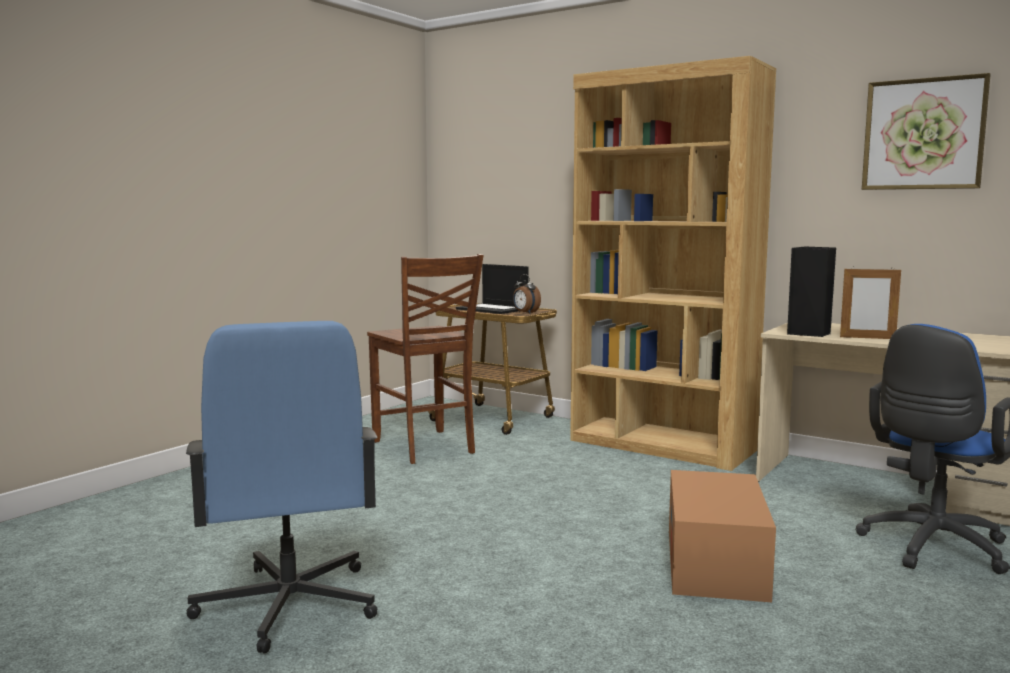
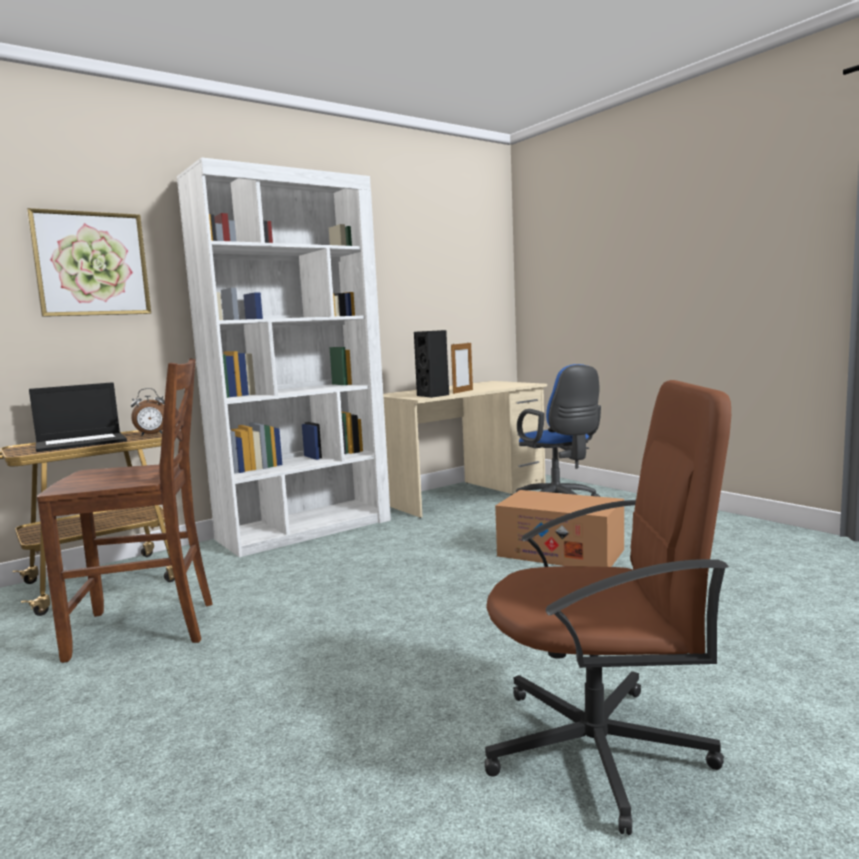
camera: 70 degrees left, 0 degrees up
blue office chair [186,321,378,654] -> brown office chair [485,380,731,835]
brown bookcase [570,56,776,471] -> white bookcase [177,157,391,557]
picture [862,73,991,190] -> picture moved to [27,208,151,317]

